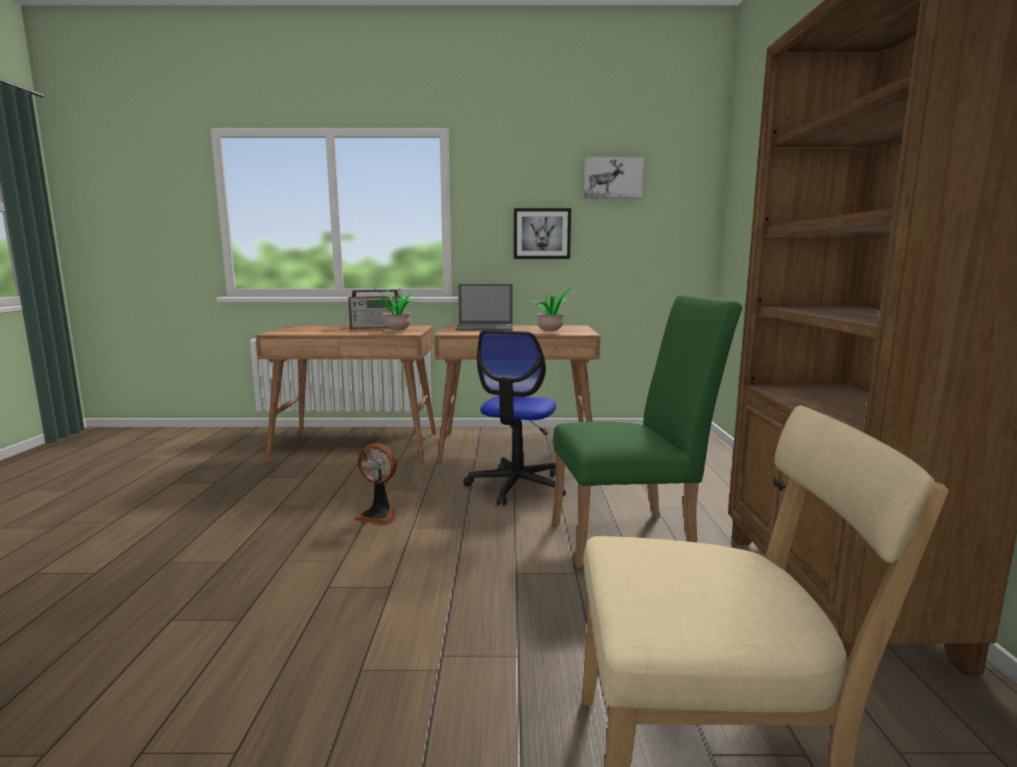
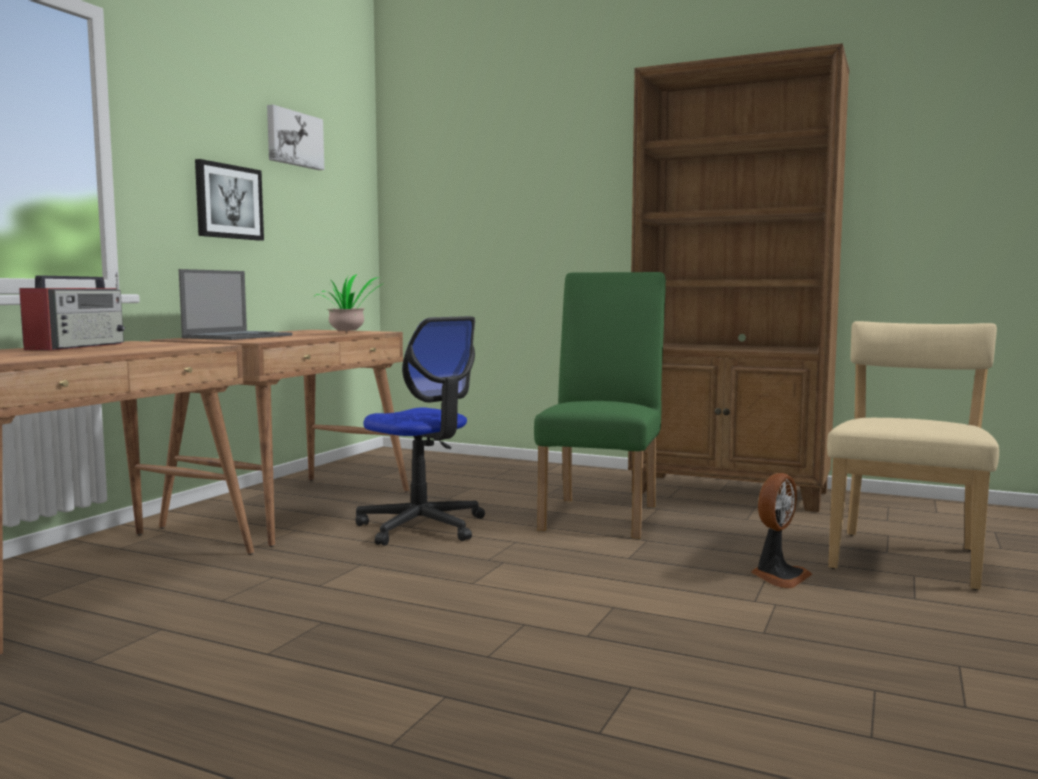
camera: 65 degrees left, 5 degrees down
fan [354,443,397,524] -> fan moved to [751,473,812,588]
potted plant [366,289,419,330] -> none

